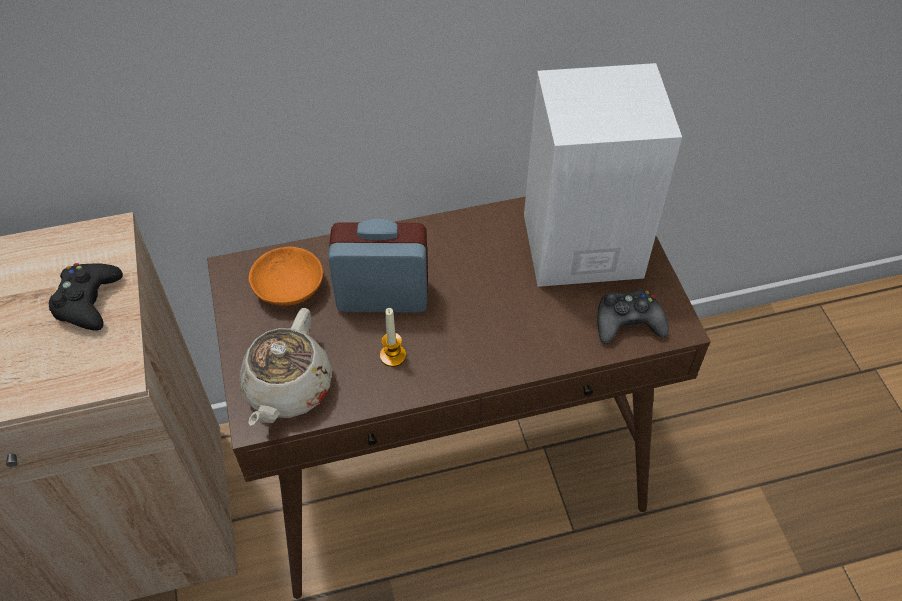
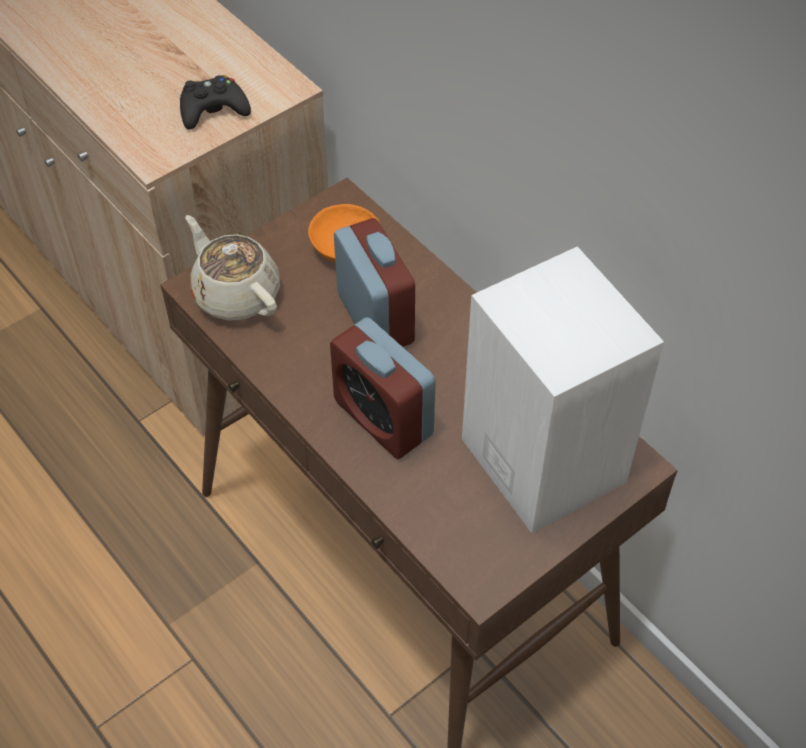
camera: 65 degrees right, 0 degrees up
beige teapot [239,308,332,426] -> beige teapot turned 60 degrees clockwise [185,215,280,321]
candle [380,308,406,367] -> none
black game controller [597,289,669,344] -> none
none -> alarm clock [330,317,436,459]

